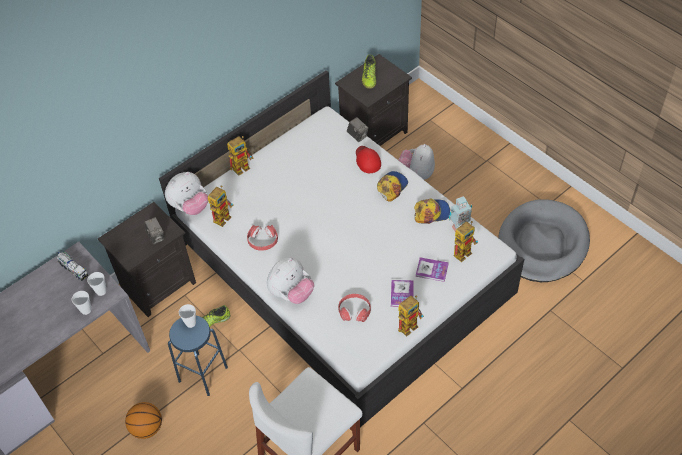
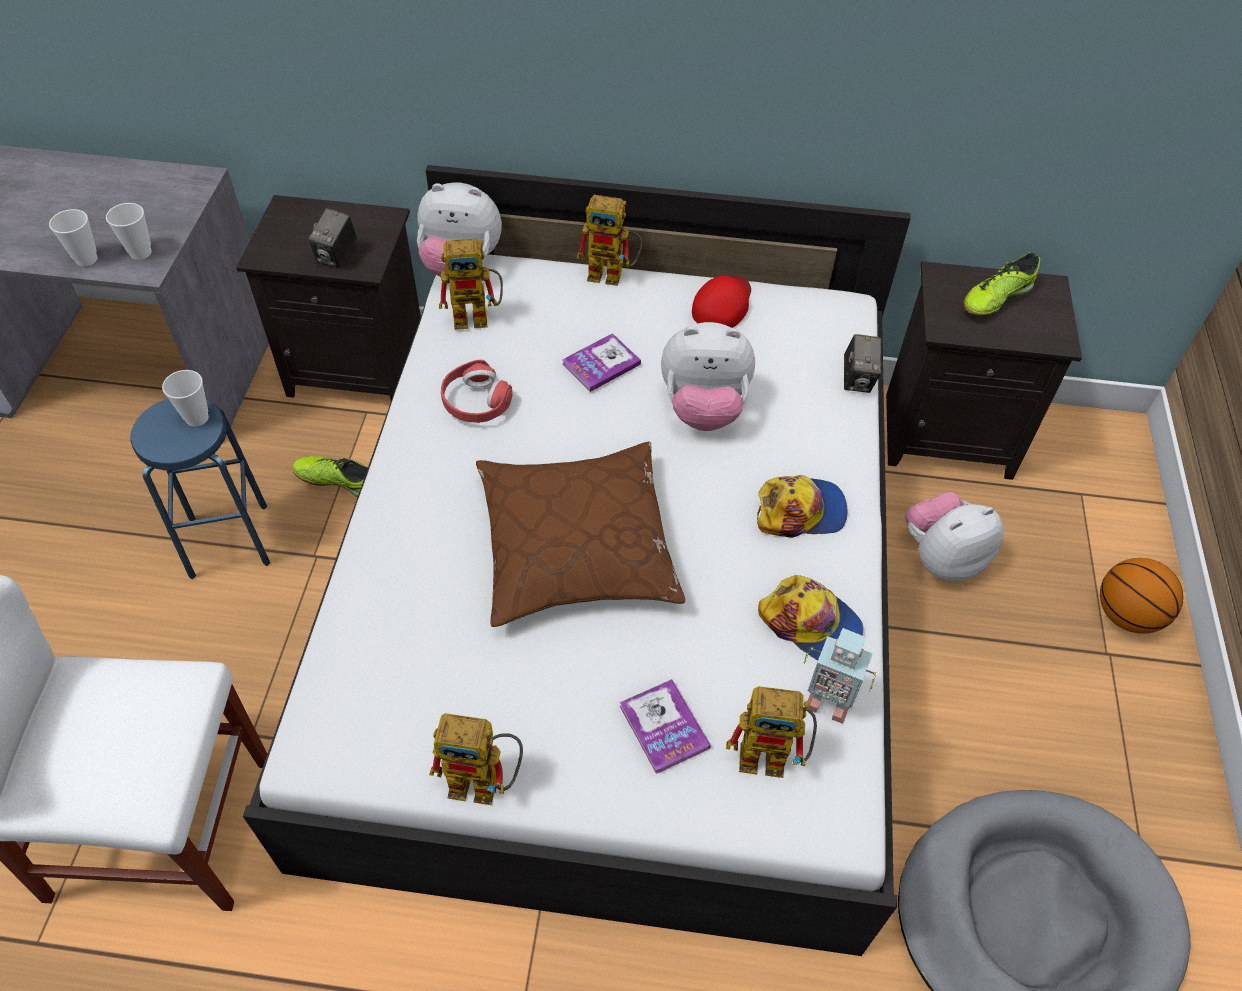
camera: 45 degrees right, 0 degrees up
toy truck [57,251,88,281] -> none
basketball [125,402,162,439] -> basketball moved to [1100,558,1183,634]
plush toy [267,257,314,304] -> plush toy moved to [661,322,755,431]
red headphones [338,294,371,322] -> none
red cap [356,146,381,173] -> red cap moved to [692,276,751,328]
book [391,280,413,307] -> book moved to [562,333,641,392]
none -> brown pillow [476,441,685,627]

